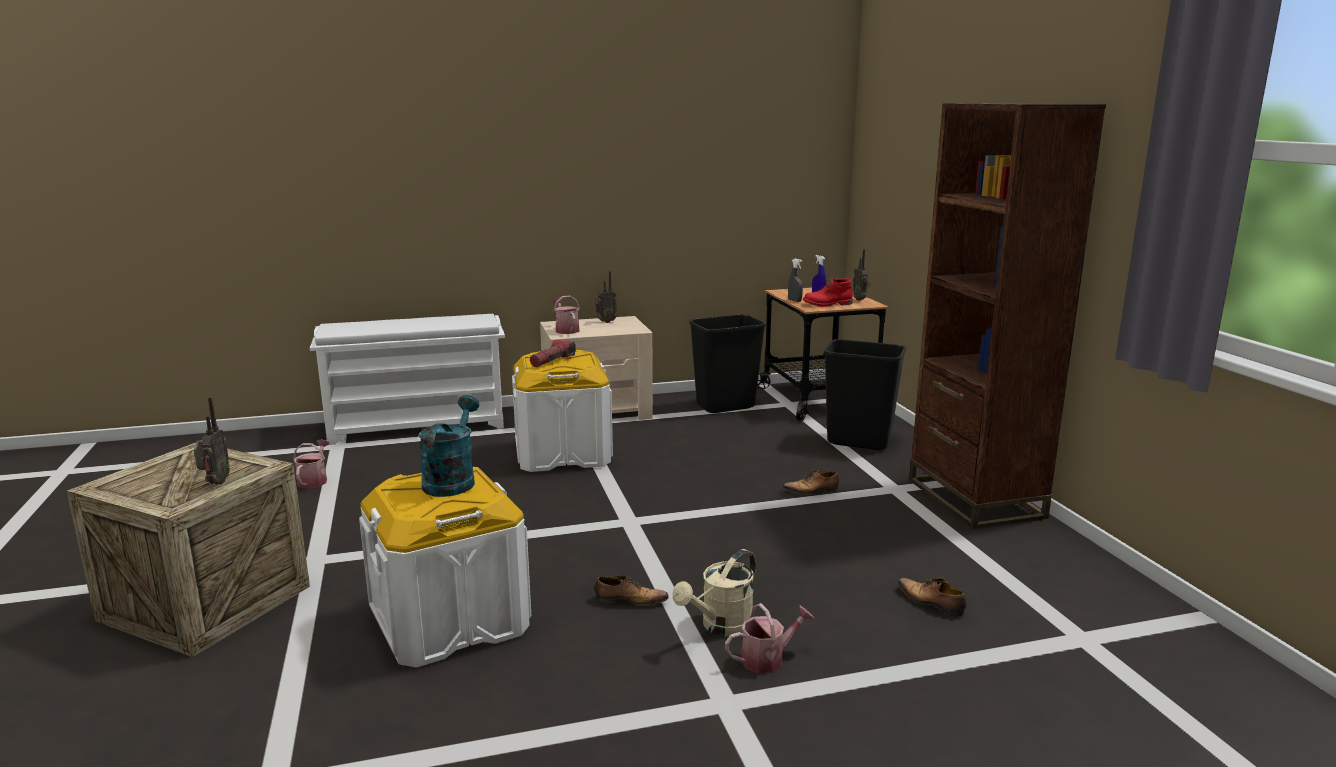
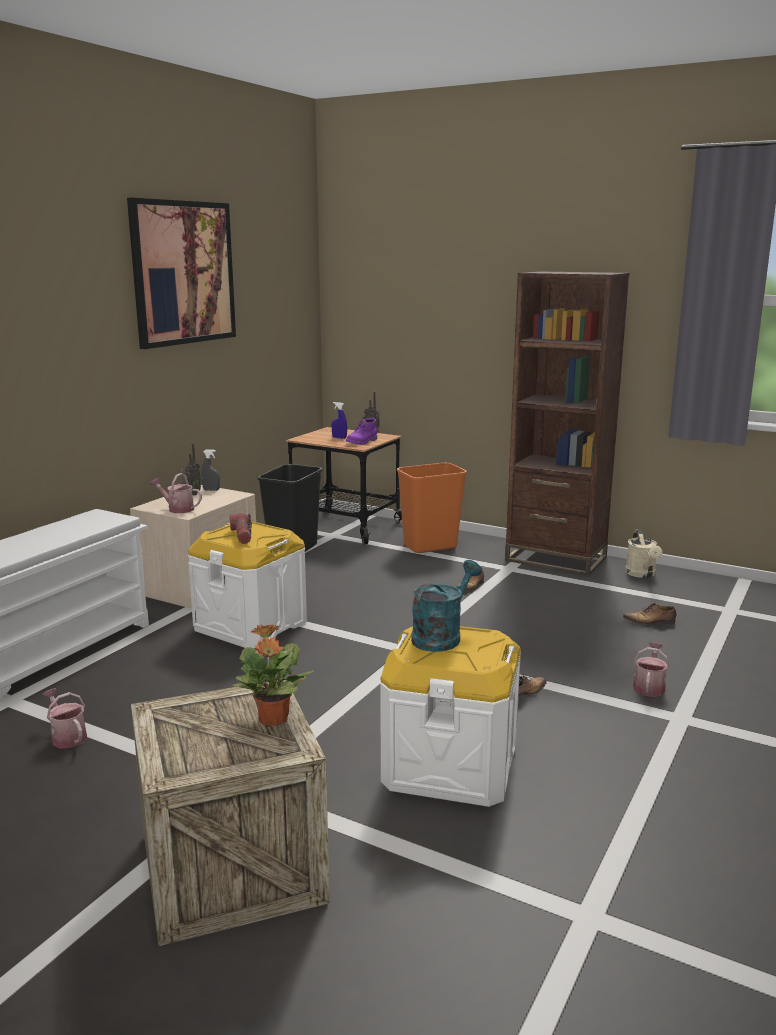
camera: 45 degrees left, 0 degrees up
radio [194,397,230,484] -> potted plant [232,624,314,725]
turquoise watering can [419,395,479,497] -> turquoise watering can turned 75 degrees clockwise [411,560,482,652]
beige watering can [672,549,756,636] -> beige watering can moved to [625,529,663,578]
grey spray bottle [788,259,803,302] -> grey spray bottle moved to [202,449,220,491]
red boot [803,278,853,307] -> purple boot [346,418,377,444]
black trash can [824,339,906,450] -> orange trash can [397,463,467,553]
none -> picture [127,198,236,349]

